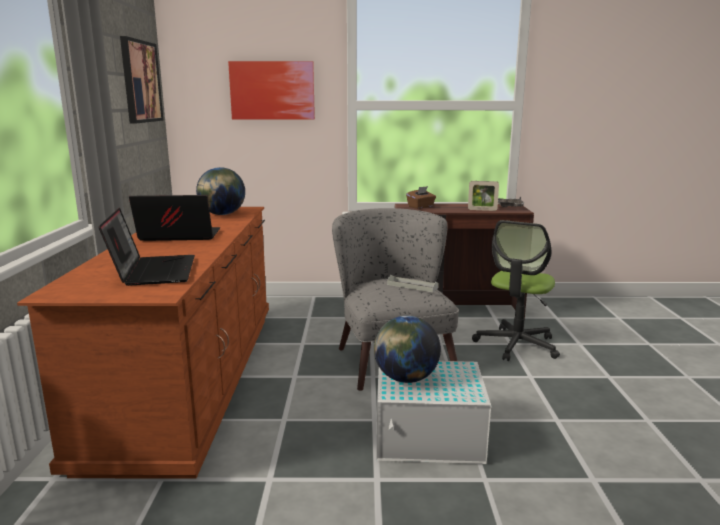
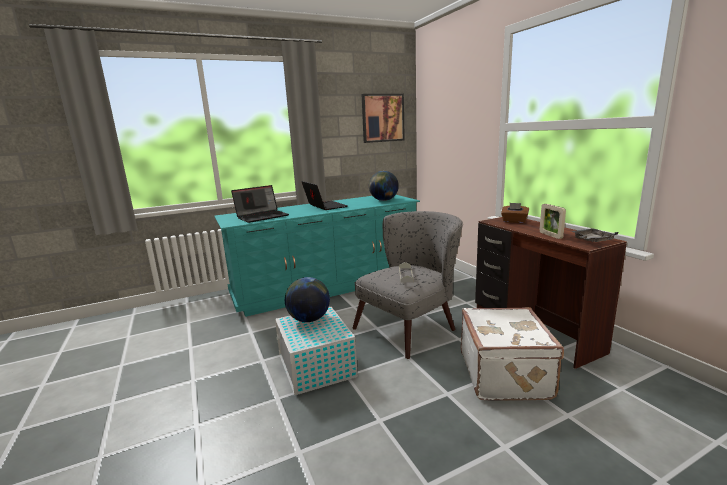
camera: 65 degrees right, 0 degrees up
brown dresser [17,207,269,479] -> turquoise dresser [215,195,420,317]
picture [228,61,315,120] -> none
office chair [472,220,560,361] -> white suitcase [461,307,564,401]

